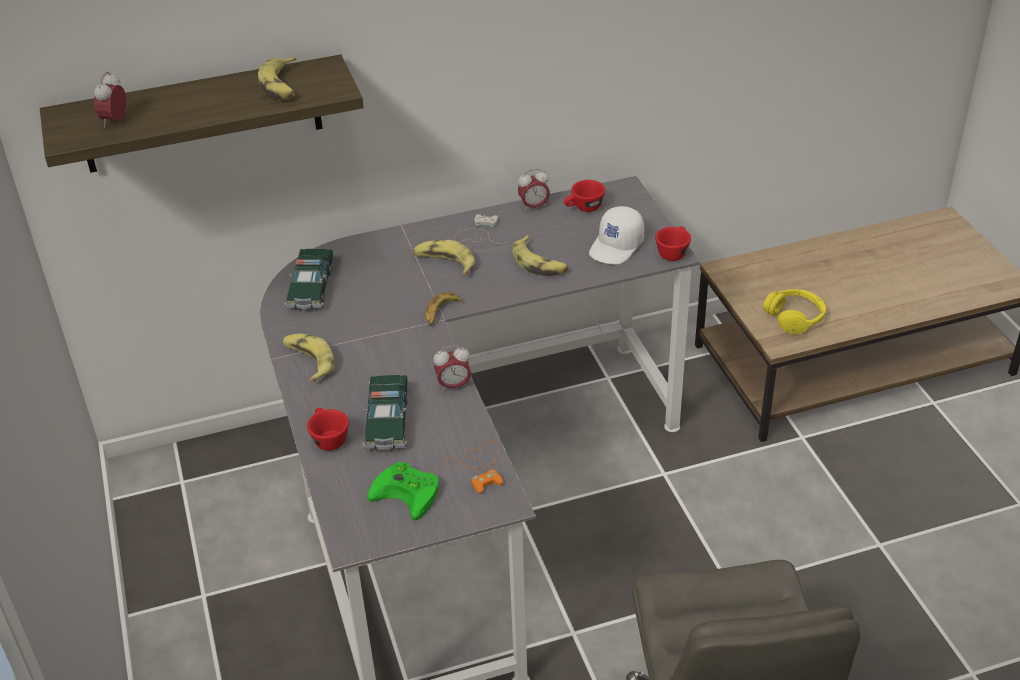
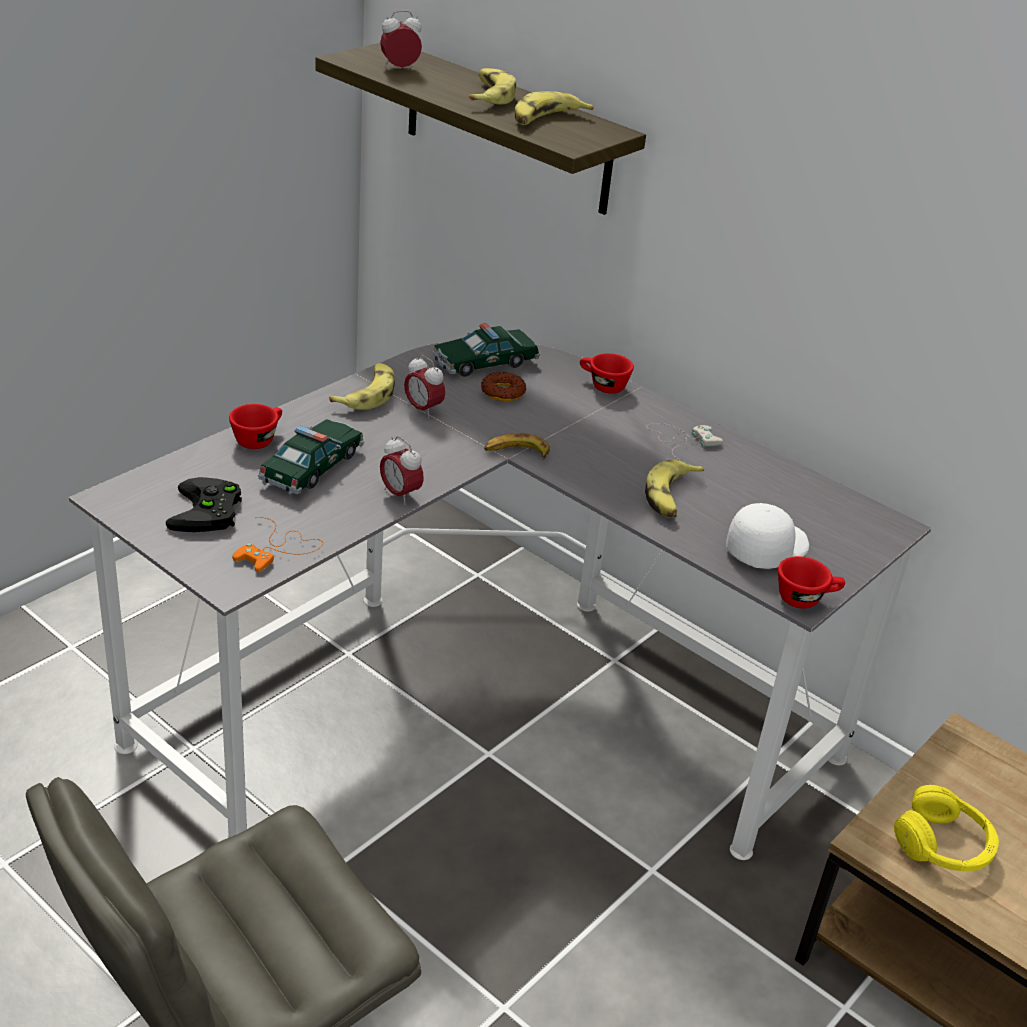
camera: 55 degrees right, 5 degrees down
toy car [363,375,410,450] -> toy car turned 150 degrees clockwise [257,419,365,495]
green game controller [367,462,439,520] -> black game controller [166,477,242,532]
banana [413,240,475,275] -> banana moved to [468,68,516,104]
alarm clock [518,169,550,212] -> alarm clock moved to [404,355,445,418]
red cup [564,180,605,212] -> red cup moved to [580,353,634,394]
white cap [589,206,644,264] -> white cap turned 135 degrees clockwise [726,503,809,569]
none -> donut [481,372,526,401]

